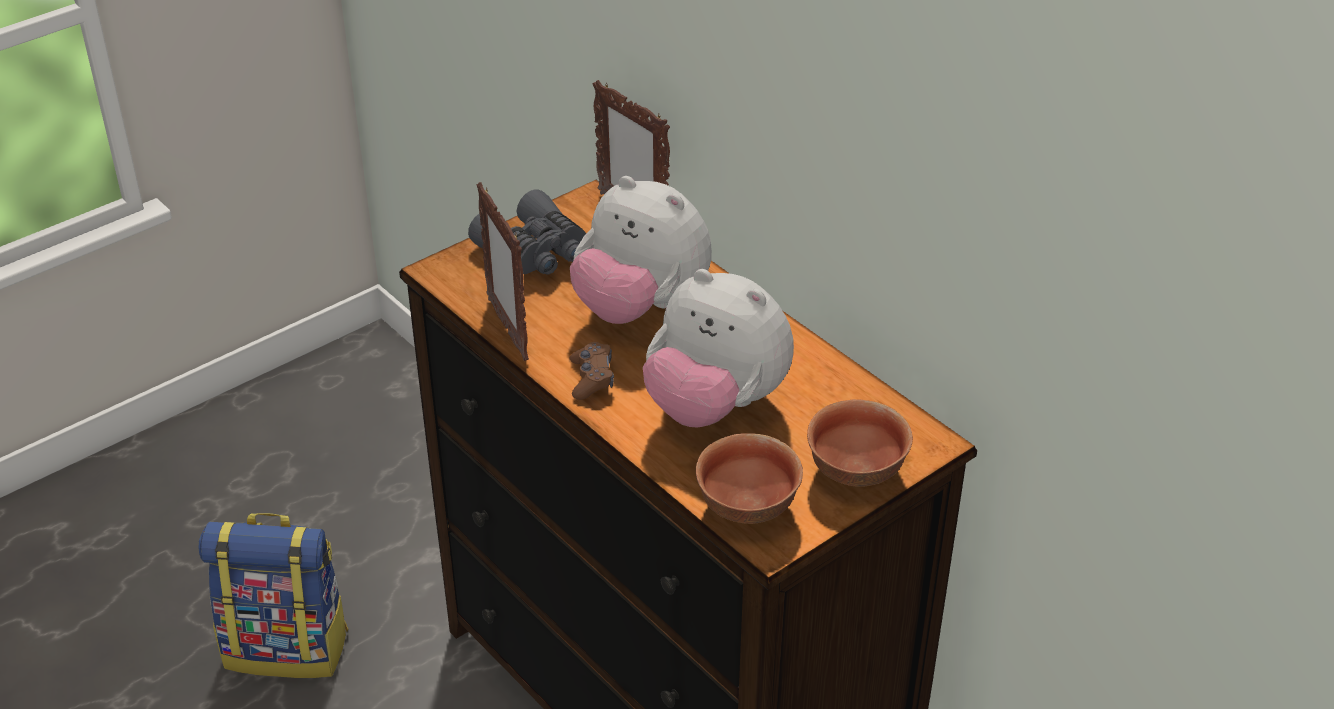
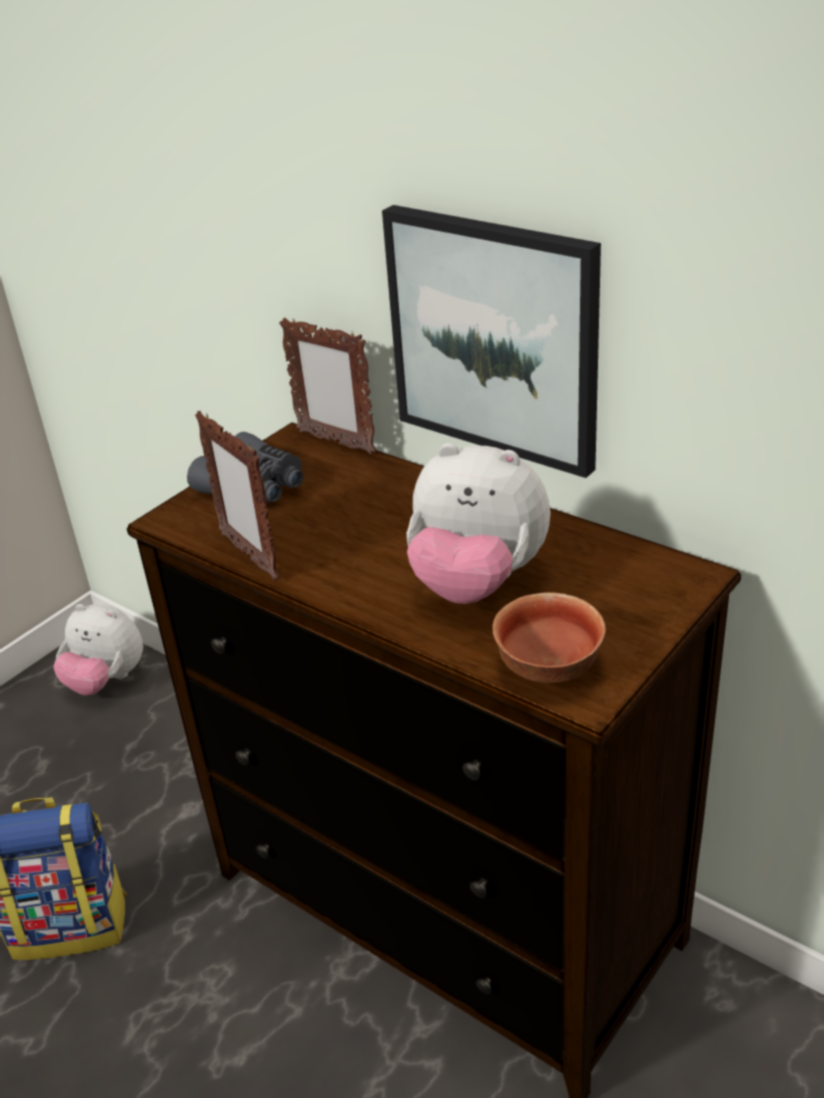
camera: 10 degrees left, 5 degrees down
plush toy [570,176,712,324] -> plush toy moved to [54,604,143,695]
brown game controller [570,342,614,400] -> none
bowl [807,399,913,487] -> none
none -> picture [382,205,601,478]

